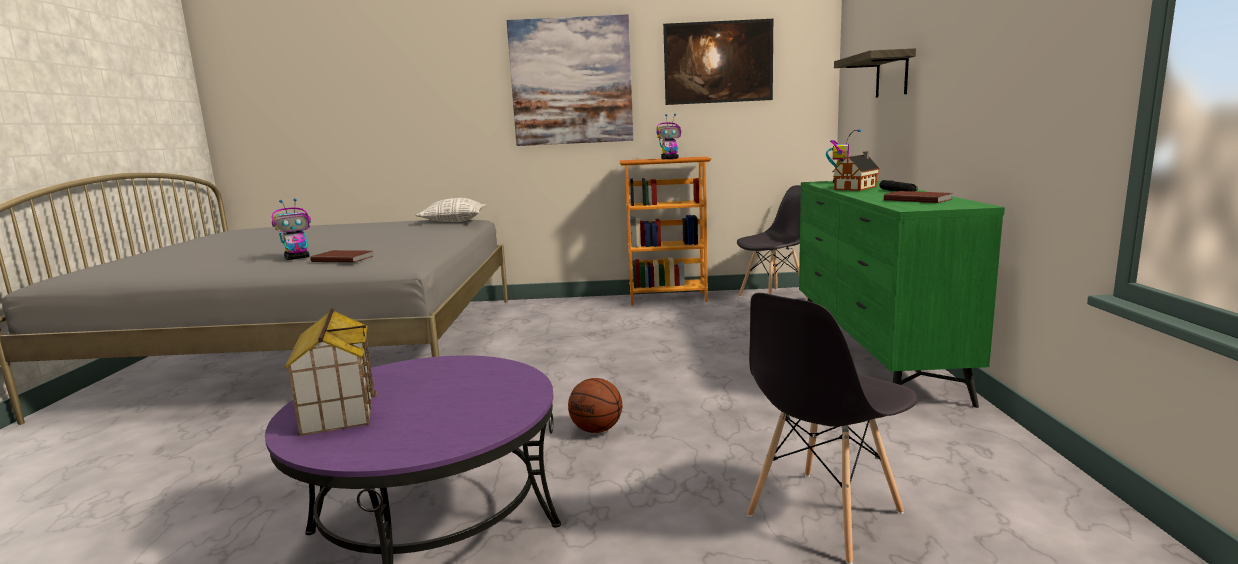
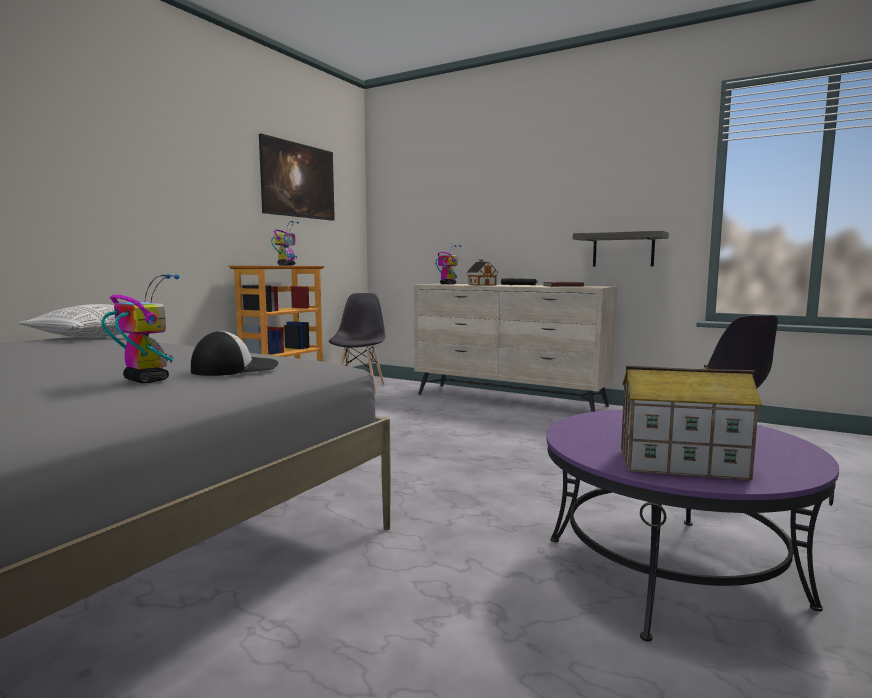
camera: 60 degrees left, 5 degrees down
toy robot [272,198,311,260] -> toy robot turned 45 degrees counterclockwise [101,274,179,383]
brown book [310,250,373,263] -> cap [191,330,278,376]
picture [507,14,634,146] -> none
basketball [568,378,622,433] -> none
green dresser [799,181,1005,408] -> beige dresser [414,283,618,412]
shelf [834,48,916,98] -> shelf moved to [573,231,669,267]

